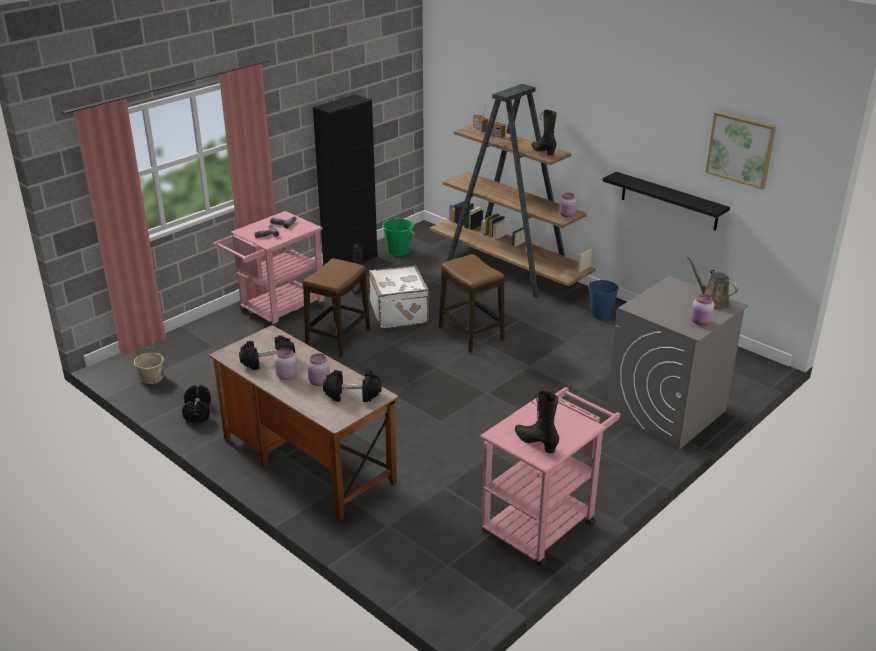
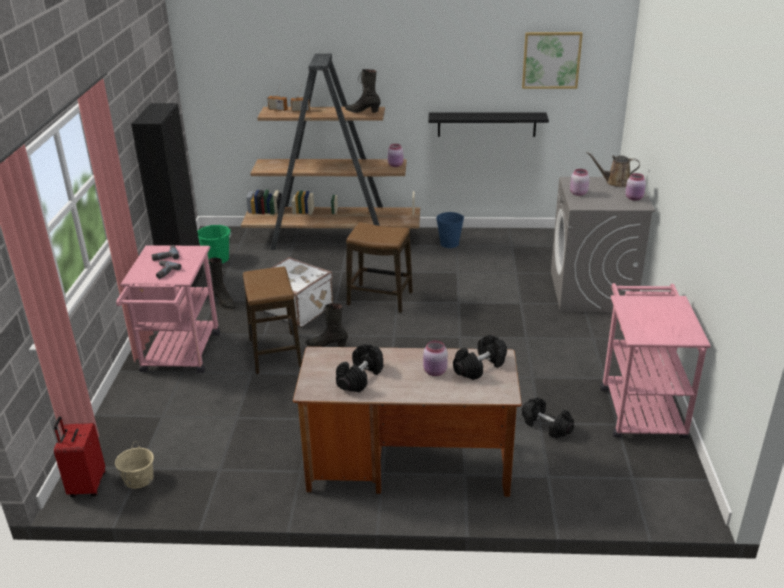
camera: 40 degrees left, 0 degrees up
black dumbbell [182,385,211,423] -> black dumbbell moved to [522,397,574,438]
pink jar [274,348,297,380] -> pink jar moved to [570,169,589,196]
black boot [515,391,559,453] -> black boot moved to [306,303,348,347]
none -> red suitcase [54,416,105,497]

